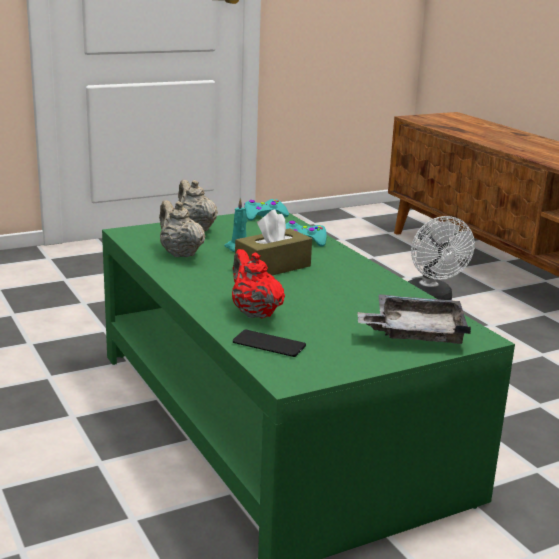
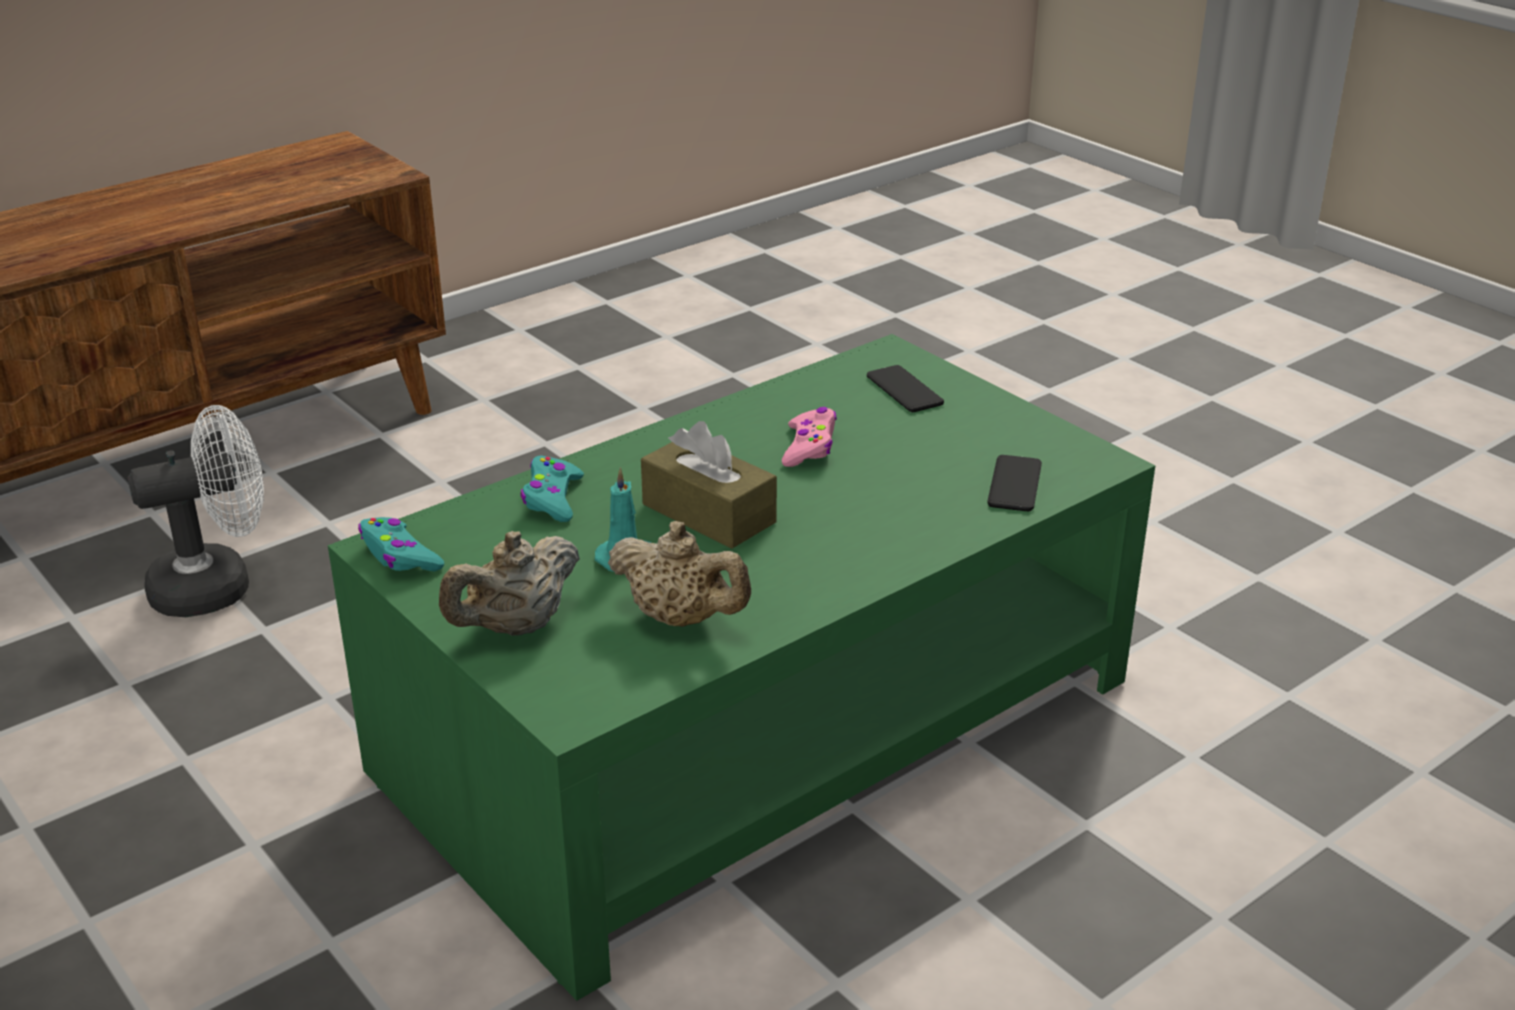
camera: 100 degrees left, 10 degrees up
beige teapot [159,200,205,257] -> beige teapot turned 105 degrees counterclockwise [608,521,751,627]
red teapot [232,249,285,318] -> none
grey tray [358,294,471,344] -> phone [867,365,944,412]
none -> pink game controller [782,407,837,467]

